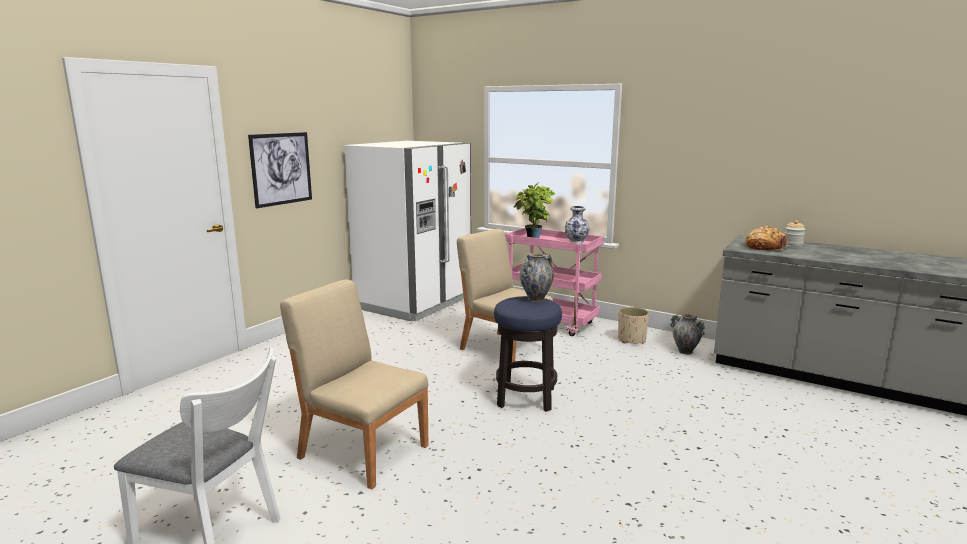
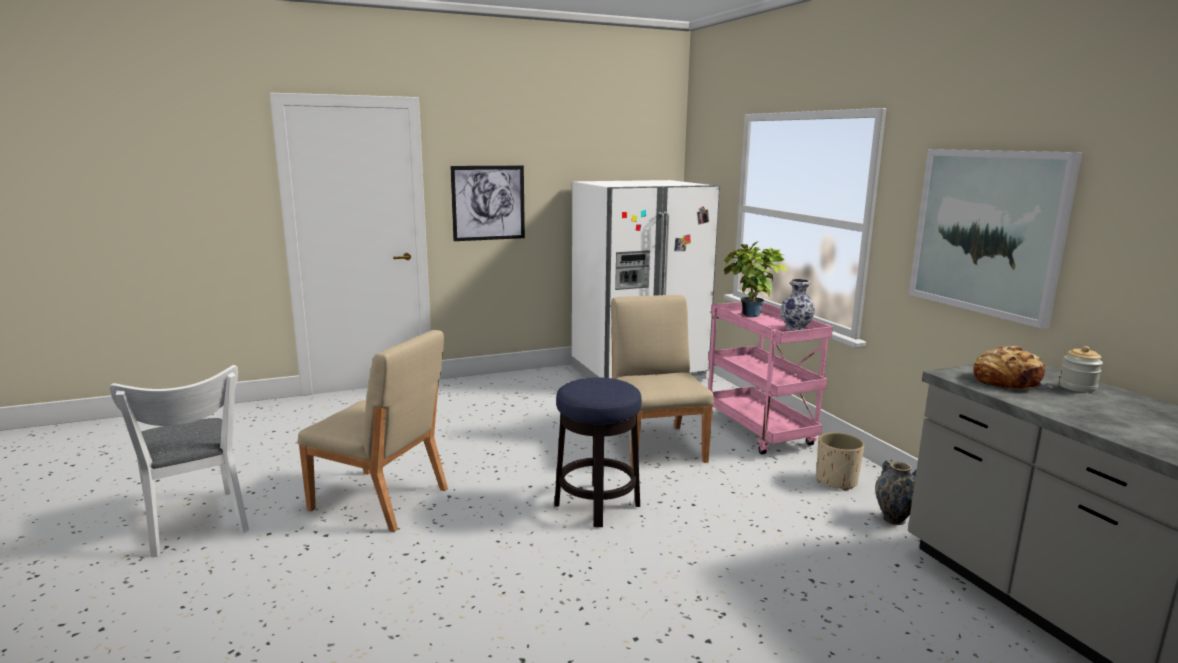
camera: 35 degrees right, 0 degrees up
beige chair [280,279,428,490] -> beige chair turned 135 degrees clockwise [298,330,448,532]
vase [520,253,554,302] -> none
none -> picture [909,149,1082,329]

